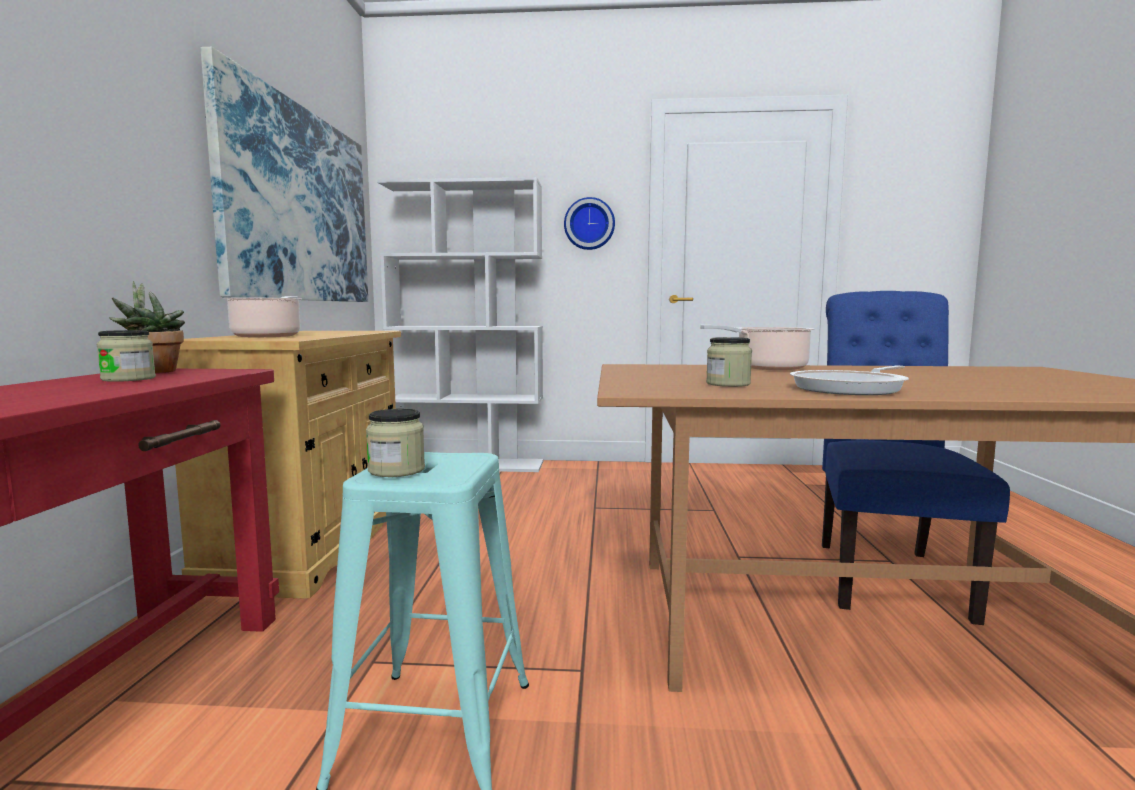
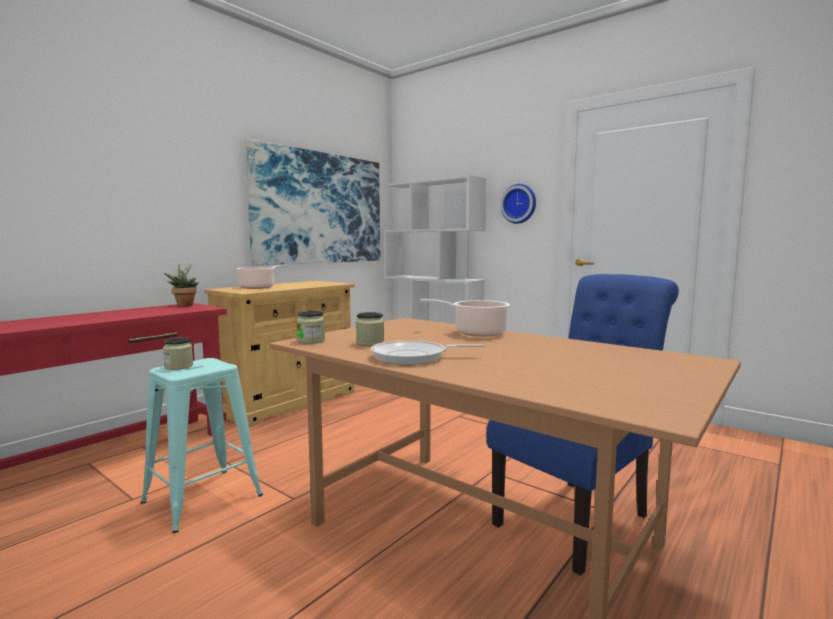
camera: 35 degrees right, 0 degrees up
jar [97,330,156,382] -> jar moved to [296,311,325,344]

